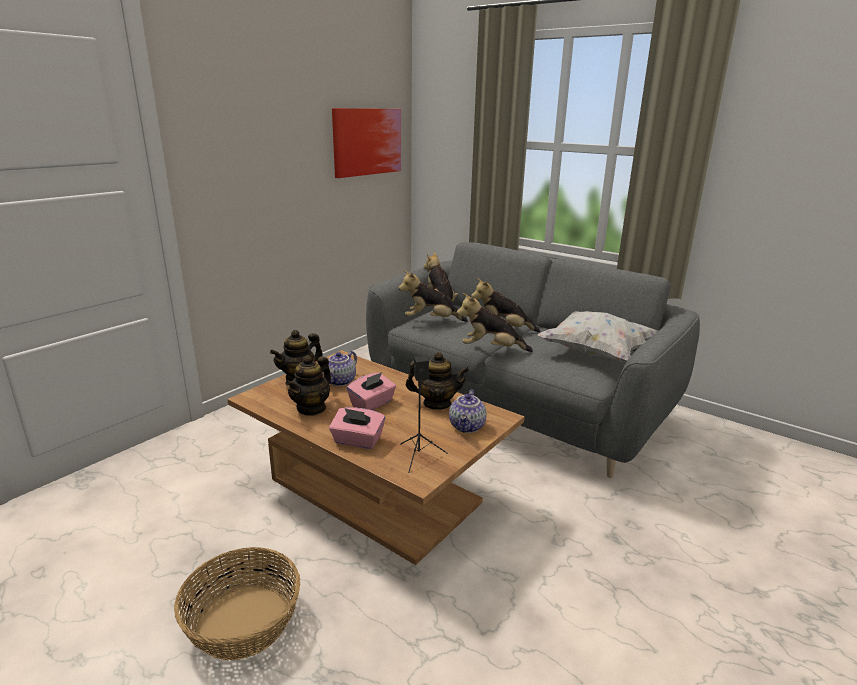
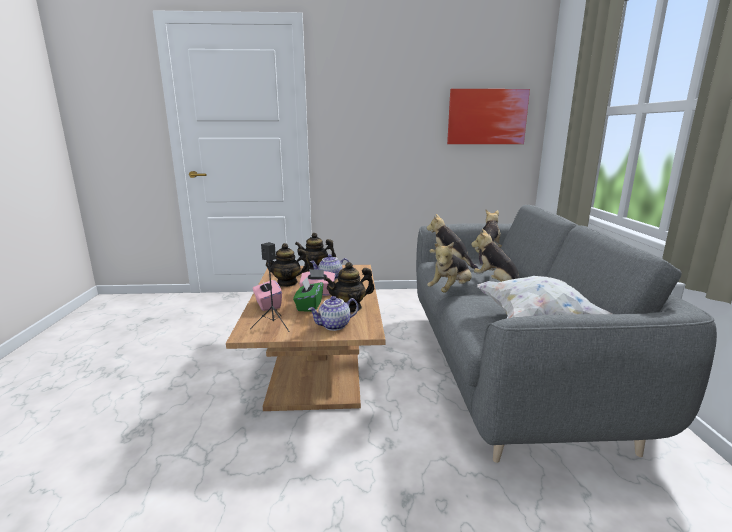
camera: 50 degrees right, 5 degrees down
basket [174,547,301,660] -> none
teapot [406,352,470,410] -> teapot turned 105 degrees clockwise [324,262,374,313]
plush toy [456,293,533,352] -> plush toy turned 105 degrees counterclockwise [427,242,472,293]
none -> green tissue box [293,277,323,312]

